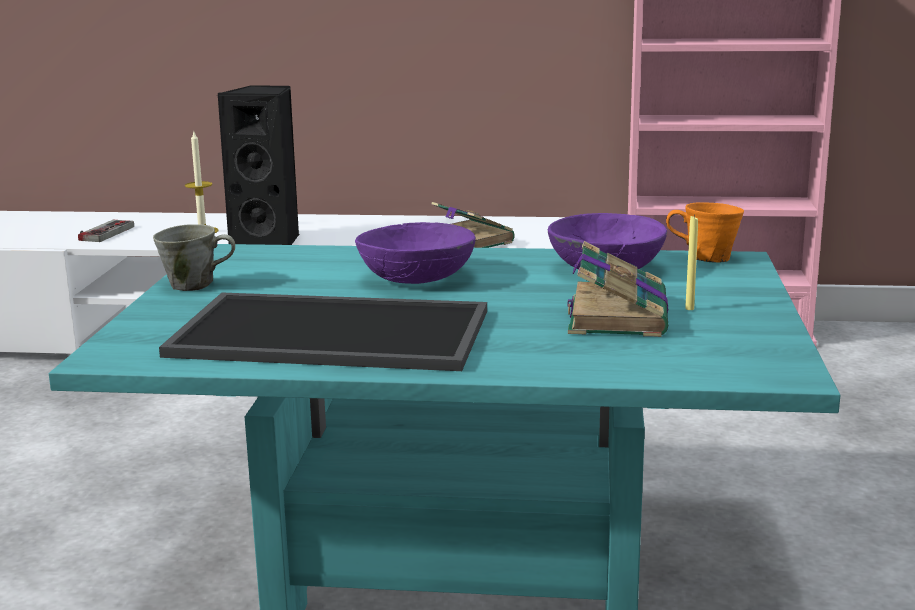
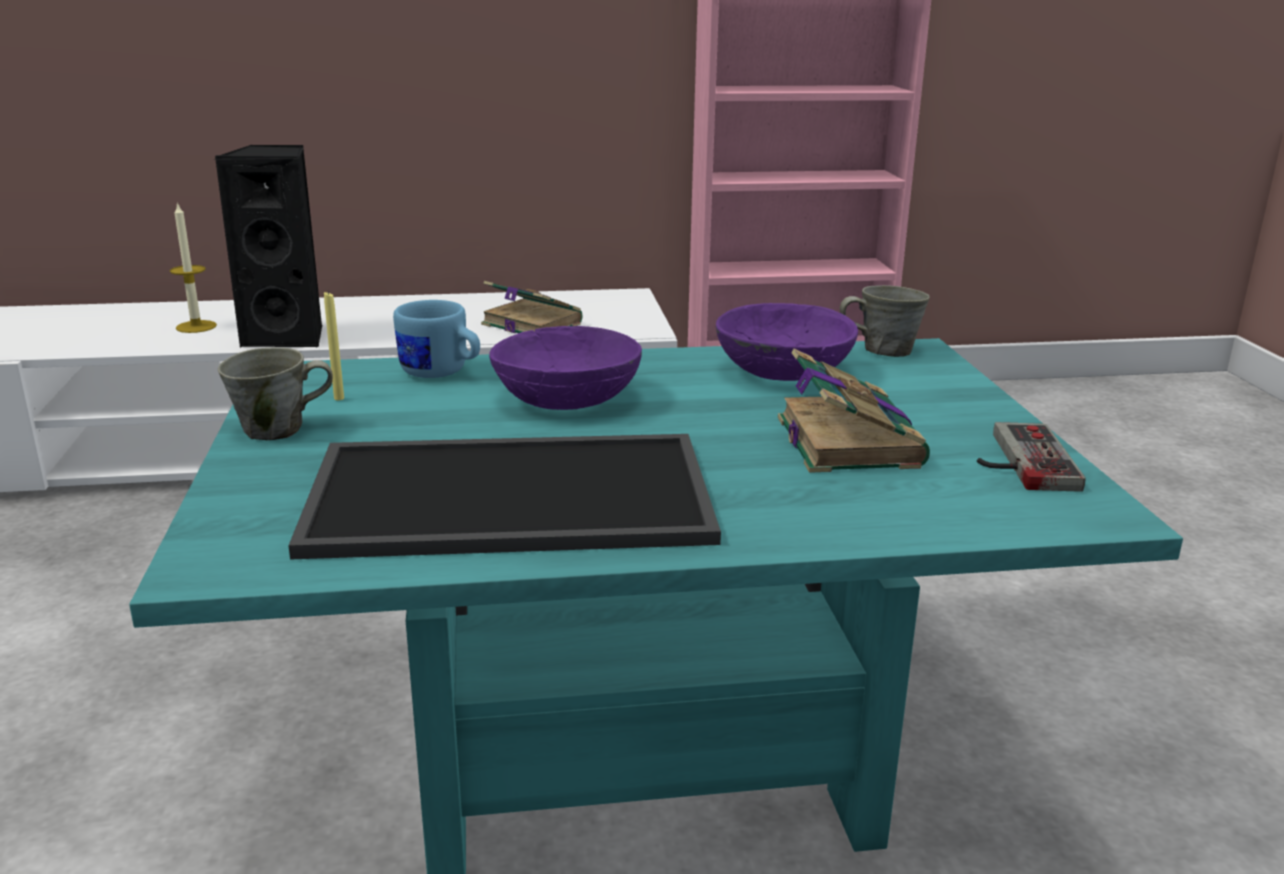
camera: 15 degrees left, 5 degrees up
game controller [78,220,134,242] -> game controller moved to [977,422,1086,492]
orange mug [666,202,744,263] -> grey mug [840,285,930,357]
yellow candle [685,215,698,310] -> yellow candle moved to [324,291,344,400]
none -> blue mug [393,300,480,378]

